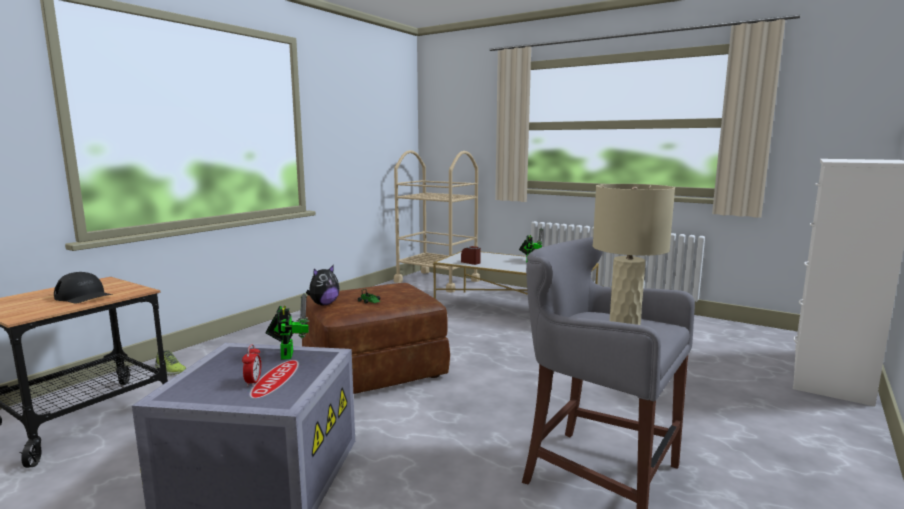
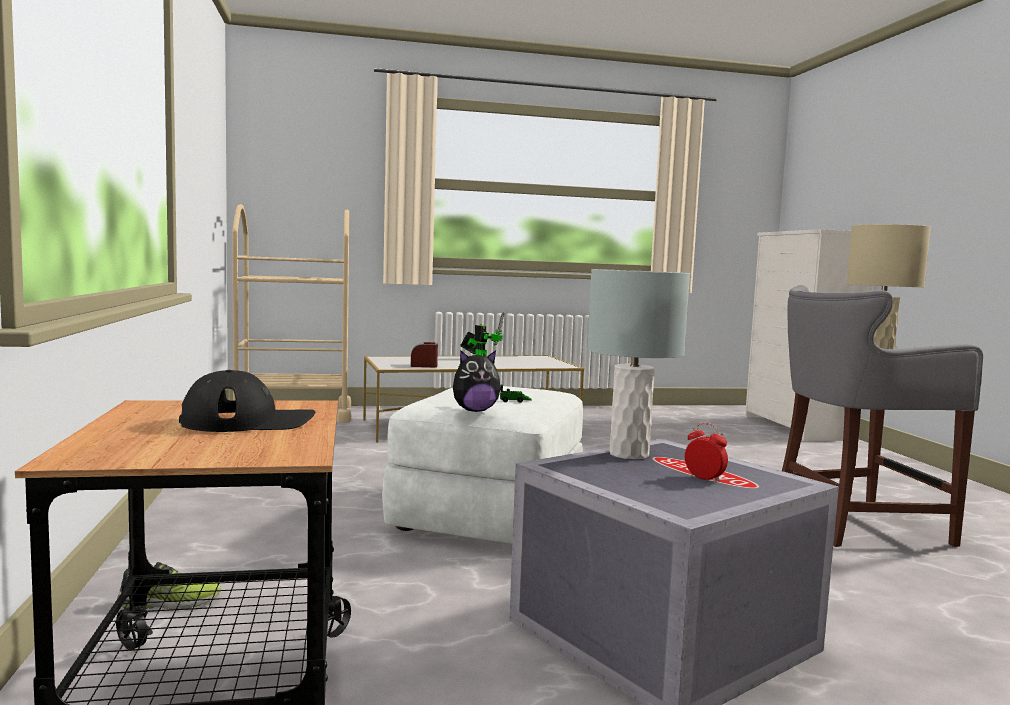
camera: 45 degrees left, 5 degrees down
toy robot [265,293,309,360] -> grey table lamp [587,269,690,460]
brown ottoman [302,283,450,394] -> white ottoman [382,386,583,544]
plush toy [306,265,339,305] -> plush toy turned 75 degrees clockwise [453,350,501,412]

